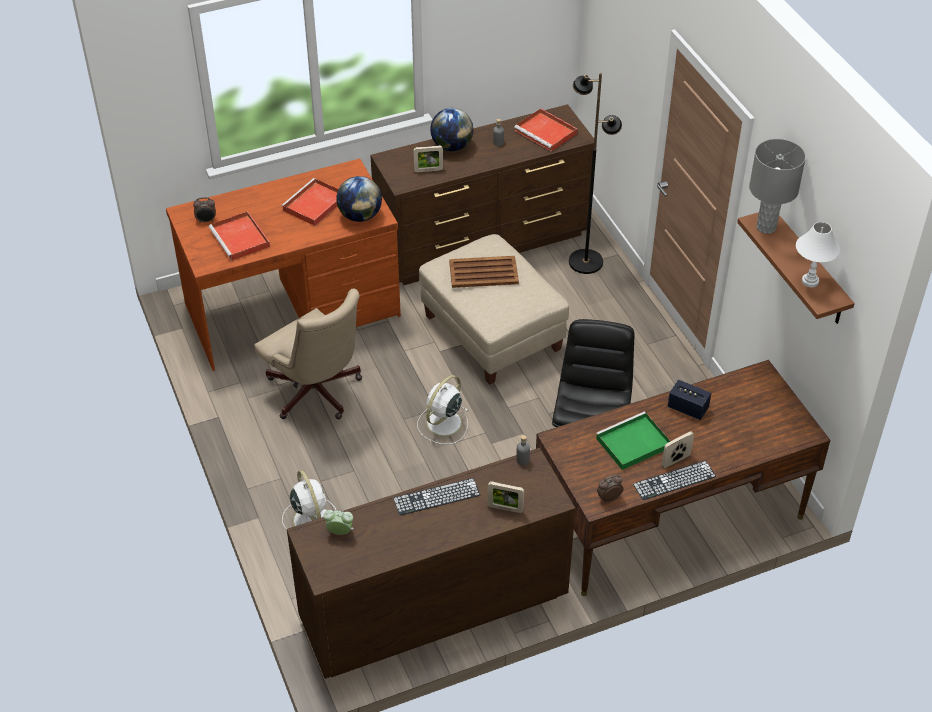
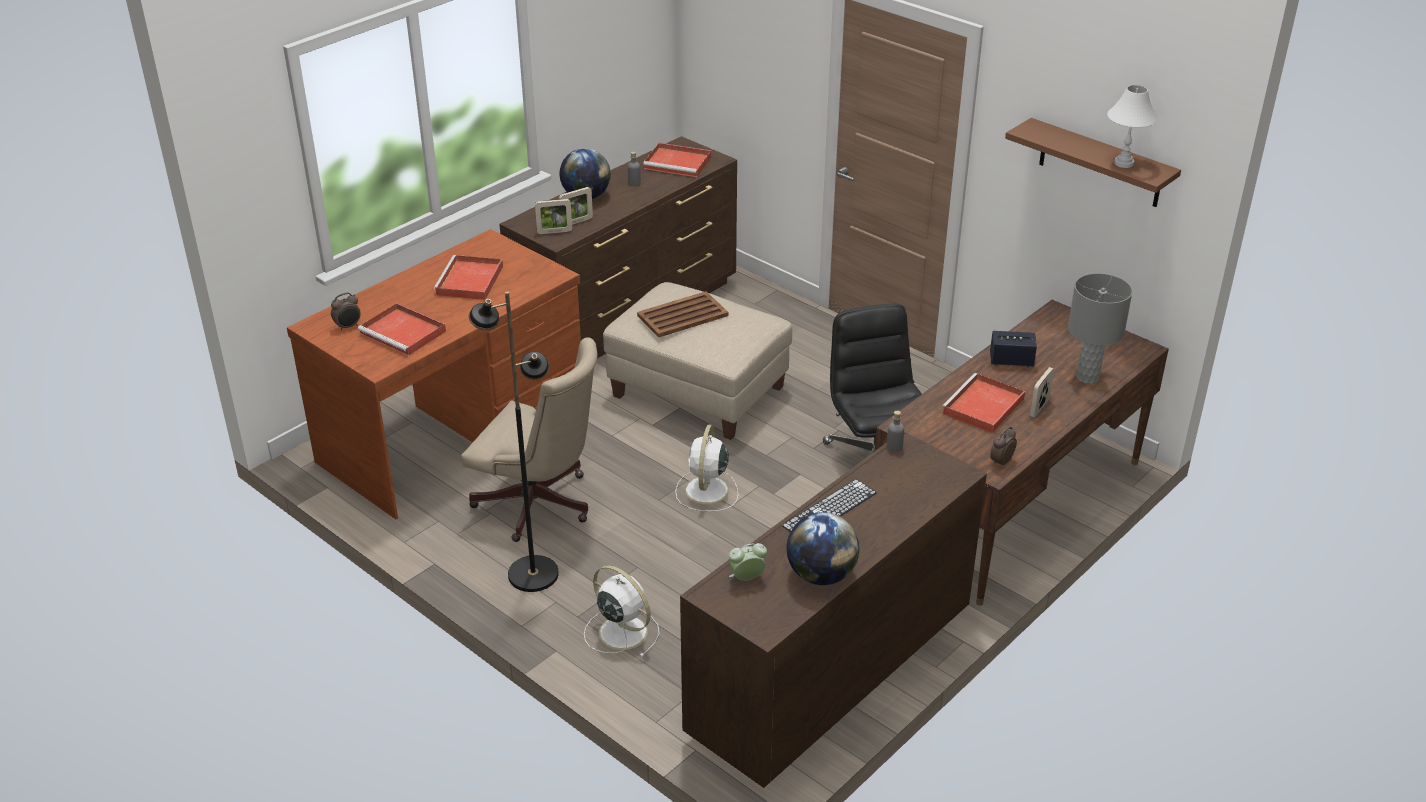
camera: 25 degrees left, 10 degrees down
globe [336,176,382,222] -> globe moved to [787,512,859,585]
picture frame [487,481,524,513] -> picture frame moved to [535,199,572,234]
black floor lamp [569,73,622,274] -> black floor lamp moved to [469,291,559,592]
green tray [596,412,670,470] -> red tray [941,373,1025,433]
keyboard [633,460,716,500] -> none
grey table lamp [749,139,806,234] -> grey table lamp moved to [1068,273,1133,384]

